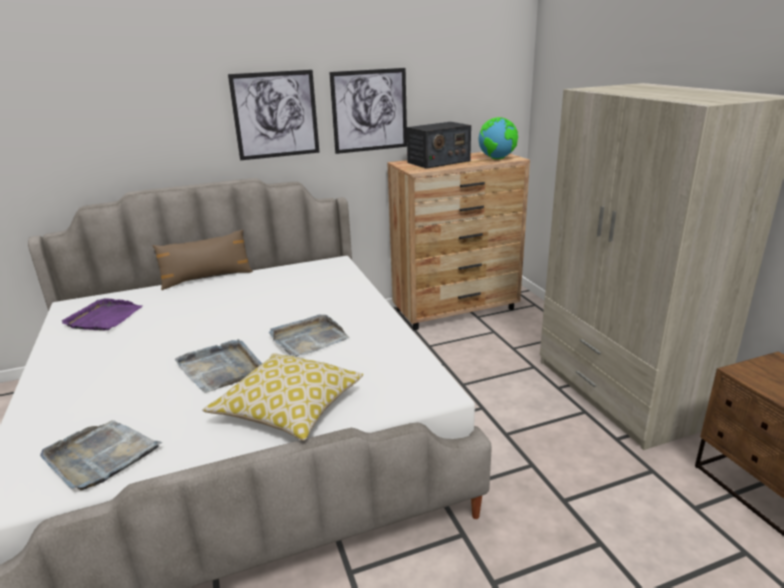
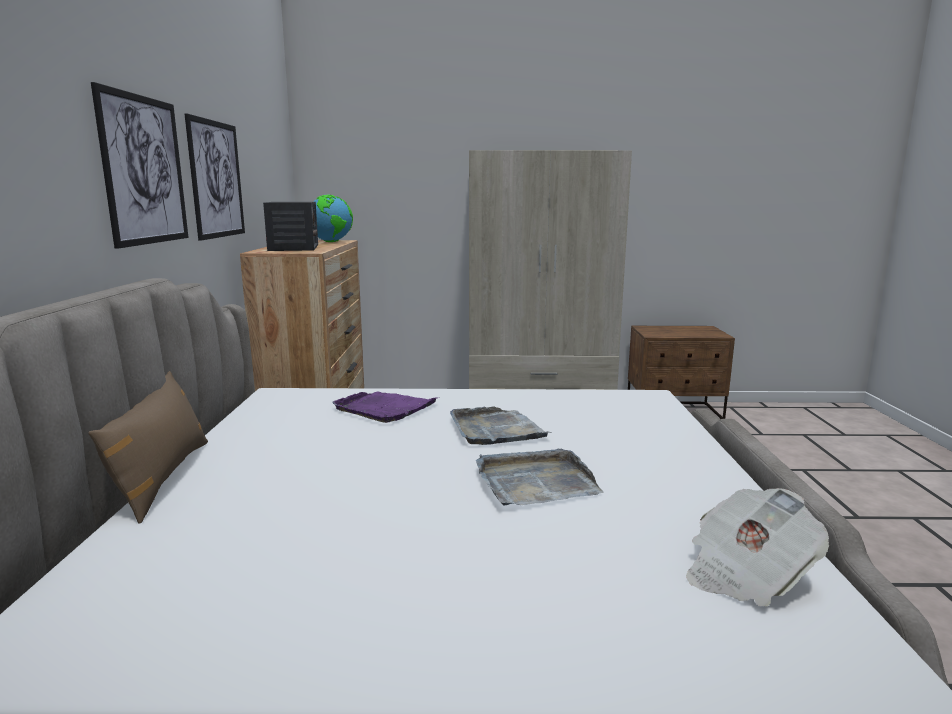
camera: 70 degrees left, 10 degrees down
grey tray [40,420,163,490] -> newspaper [686,488,829,607]
purple tray [62,298,142,331] -> purple tray moved to [332,391,440,423]
pillow [203,353,363,441] -> none

